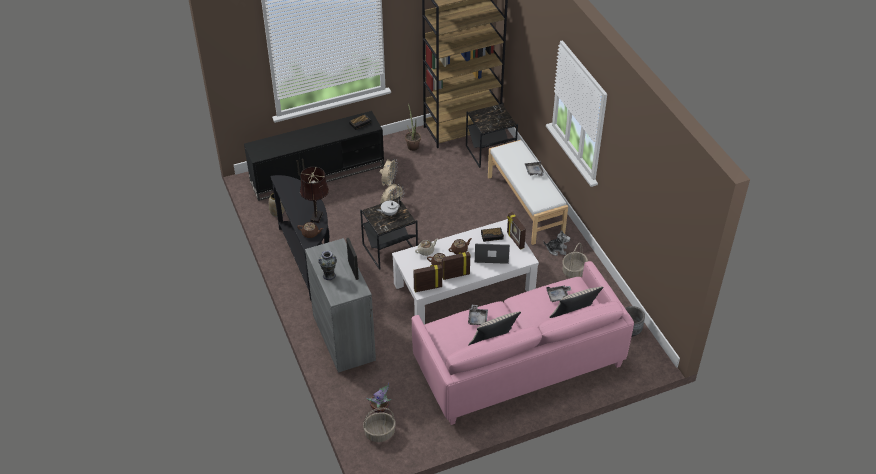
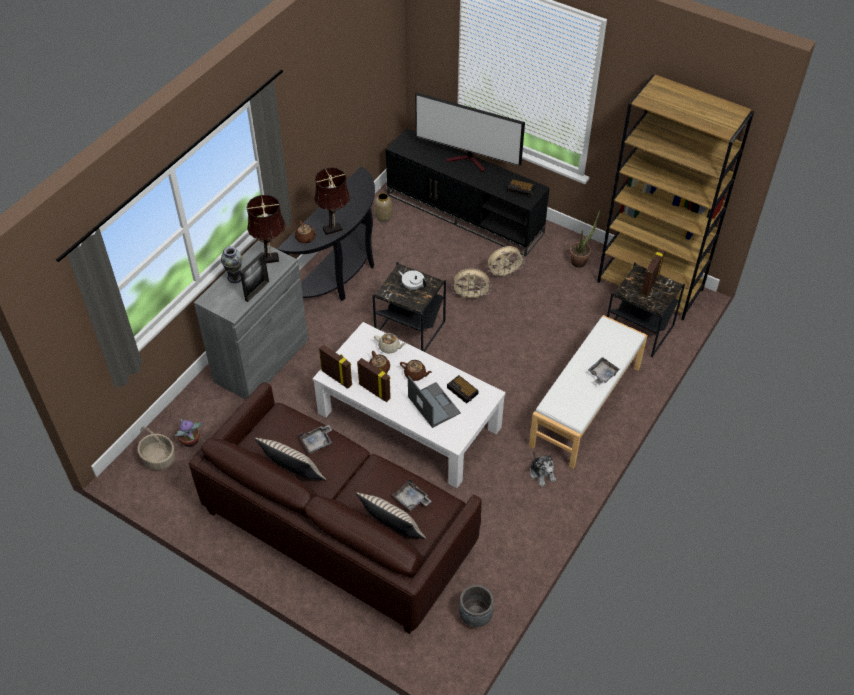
camera: 55 degrees right, 5 degrees up
pink sofa [412,261,634,425] -> brown sofa [189,382,482,634]
picture frame [507,212,526,250] -> picture frame moved to [641,249,665,296]
basket [562,243,588,278] -> none
none -> brown table lamp [247,195,286,264]
none -> television [415,92,525,172]

